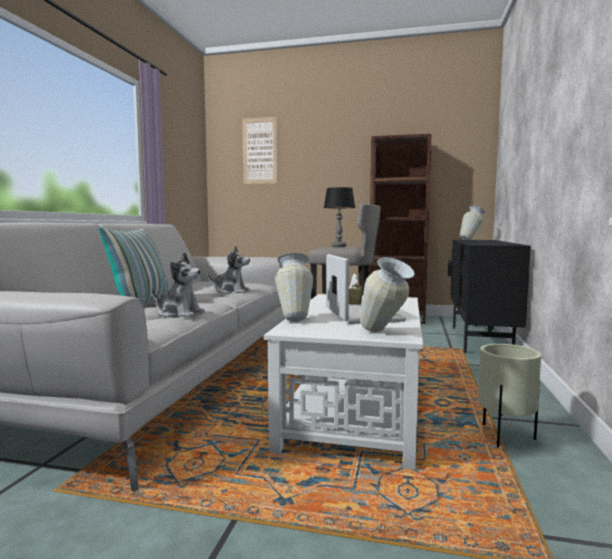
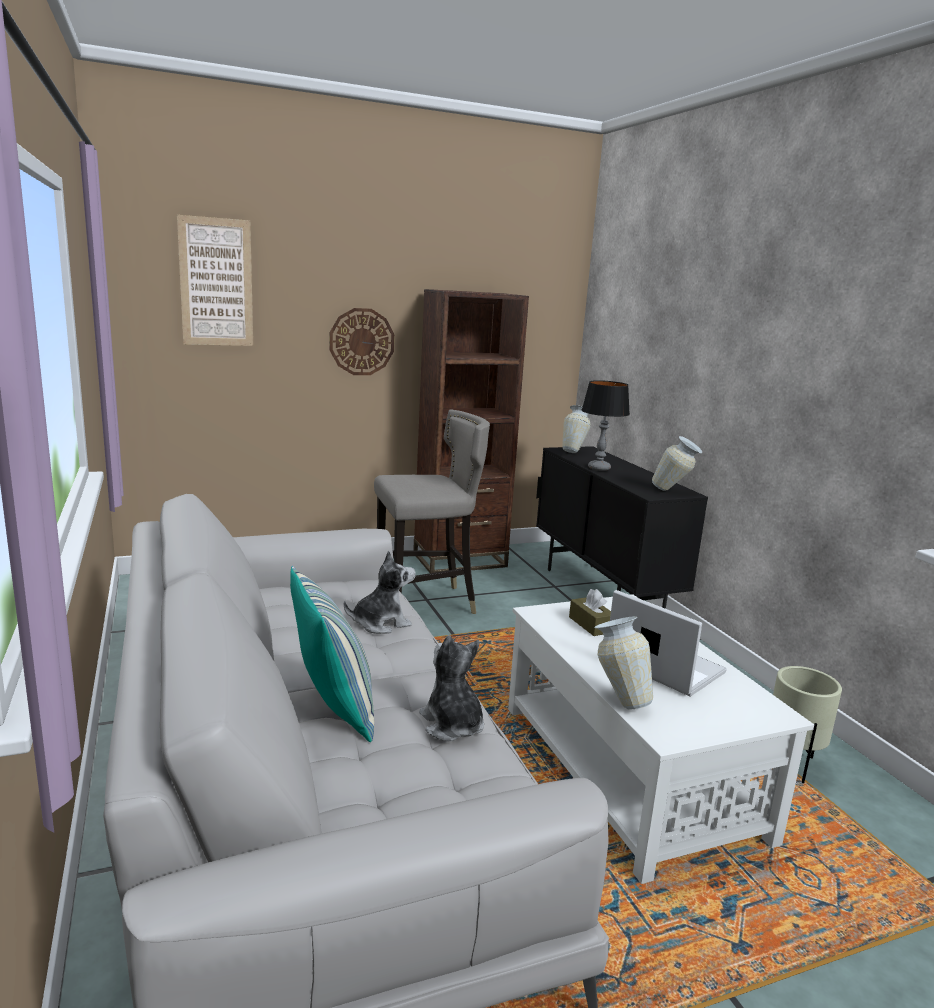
camera: 35 degrees left, 10 degrees up
plush toy [151,252,205,317] -> plush toy turned 105 degrees counterclockwise [419,635,484,741]
table lamp [324,187,355,247] -> table lamp moved to [582,380,630,471]
vase [360,257,415,332] -> vase moved to [652,436,702,491]
none -> wall clock [329,308,394,375]

